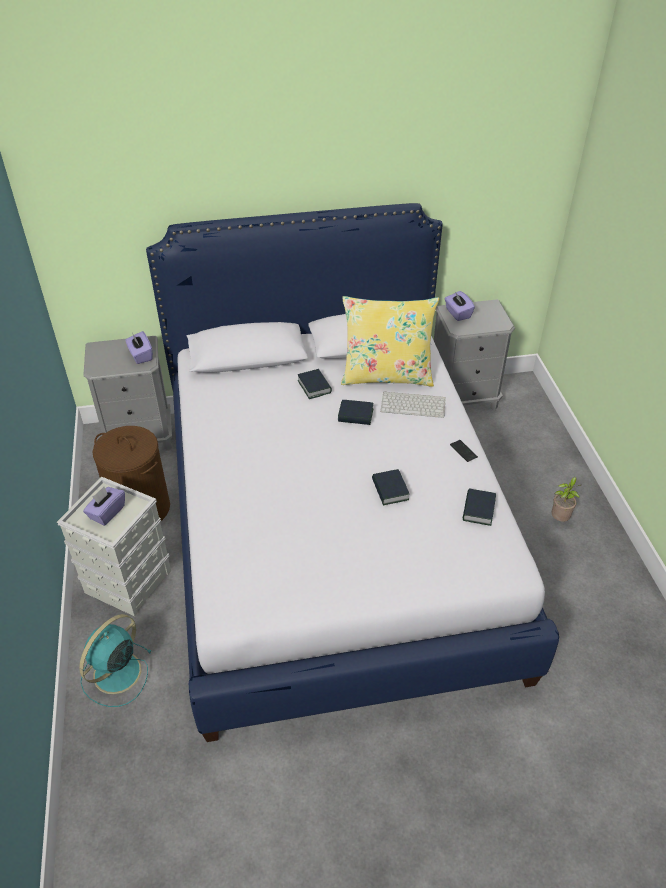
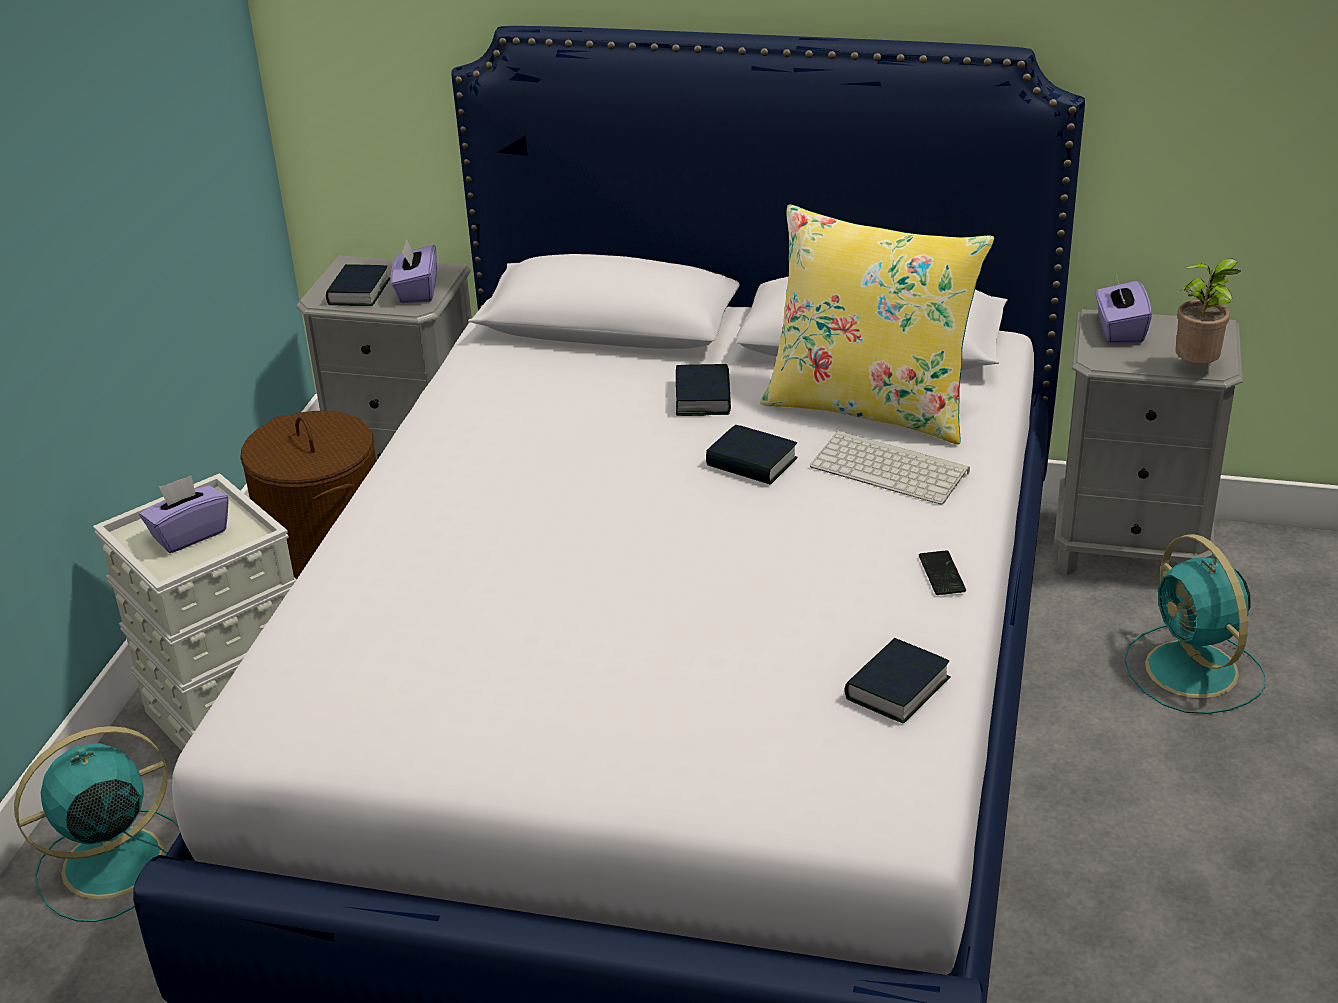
camera: 25 degrees right, 10 degrees down
book [372,469,409,505] -> book moved to [326,264,391,306]
potted plant [552,477,581,521] -> potted plant moved to [1175,258,1241,364]
none -> turquoise fan [1124,534,1266,714]

